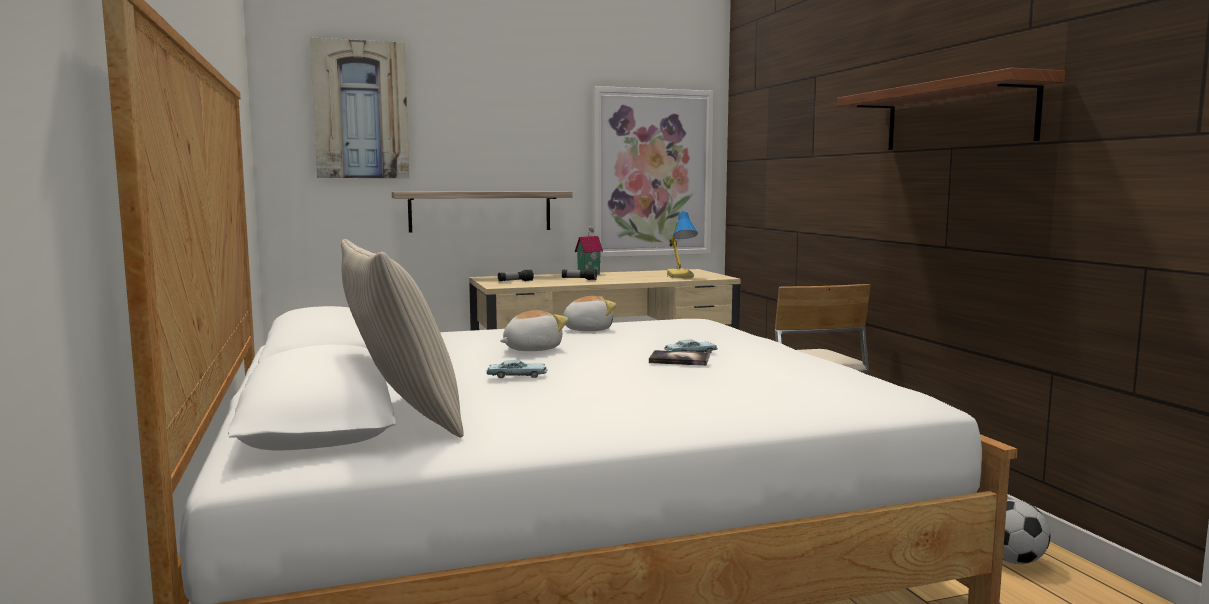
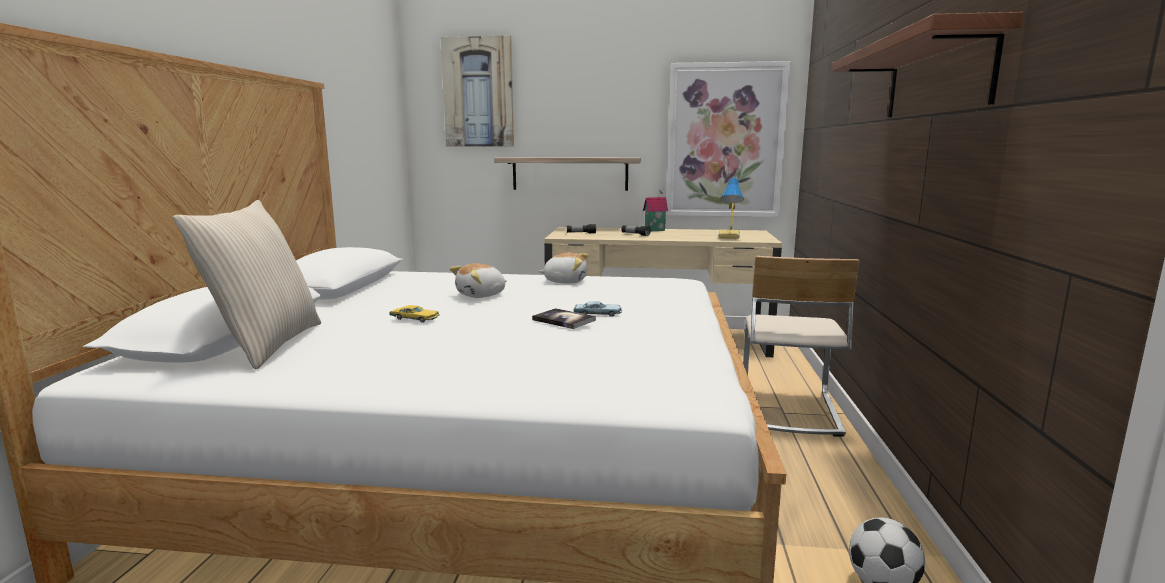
camera: 25 degrees right, 5 degrees up
blue toy car [486,360,547,378] -> yellow toy car [389,305,440,323]
plush toy [500,310,568,351] -> plush toy turned 150 degrees clockwise [450,263,507,298]

